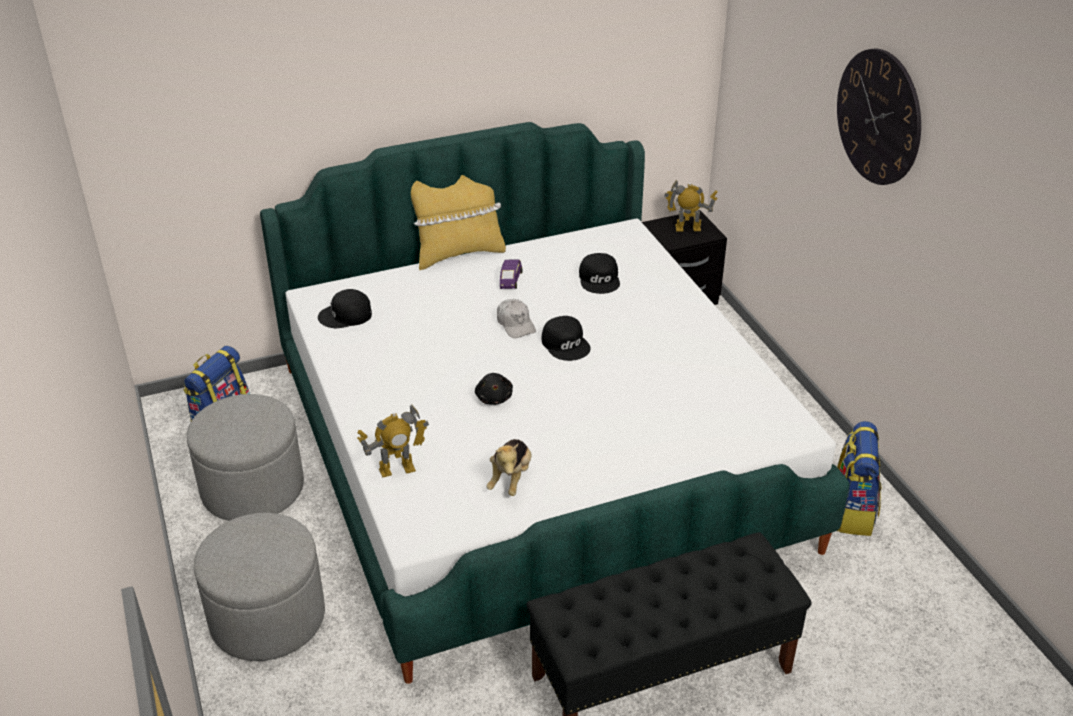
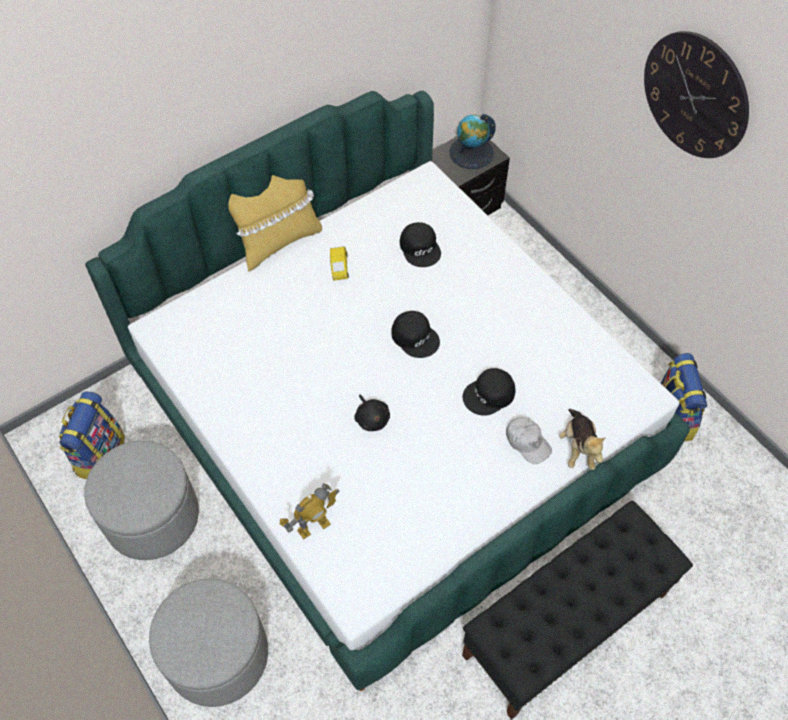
camera: 15 degrees left, 20 degrees up
black cap [318,289,372,328] -> black cap moved to [463,368,515,416]
plush toy [487,439,531,496] -> plush toy moved to [559,409,606,470]
white cap [497,299,536,338] -> white cap moved to [506,417,552,464]
purple toy car [500,259,523,289] -> yellow toy car [330,247,349,281]
toy robot [664,179,718,232] -> globe [449,114,496,169]

